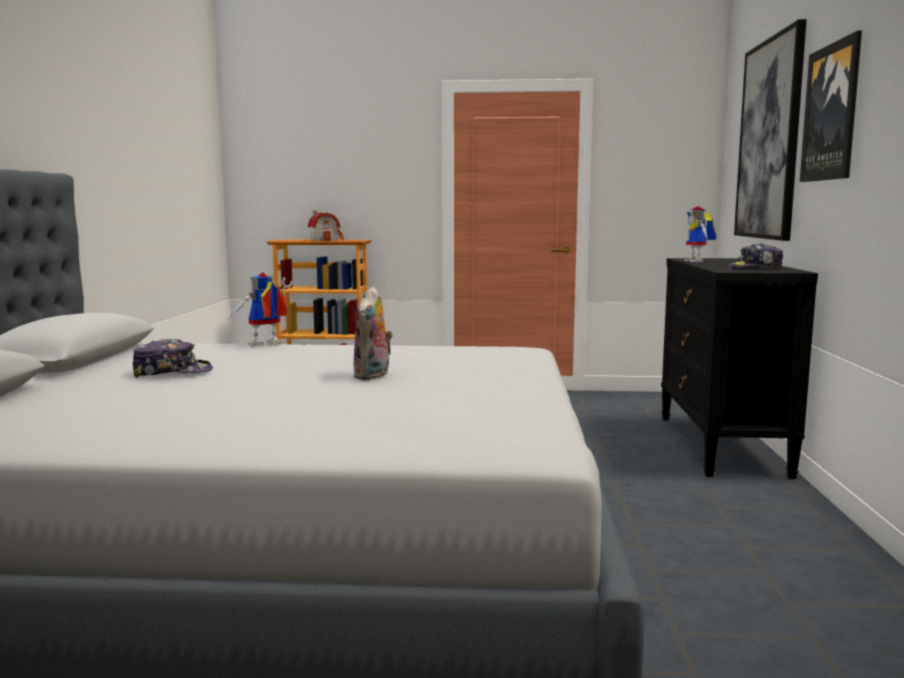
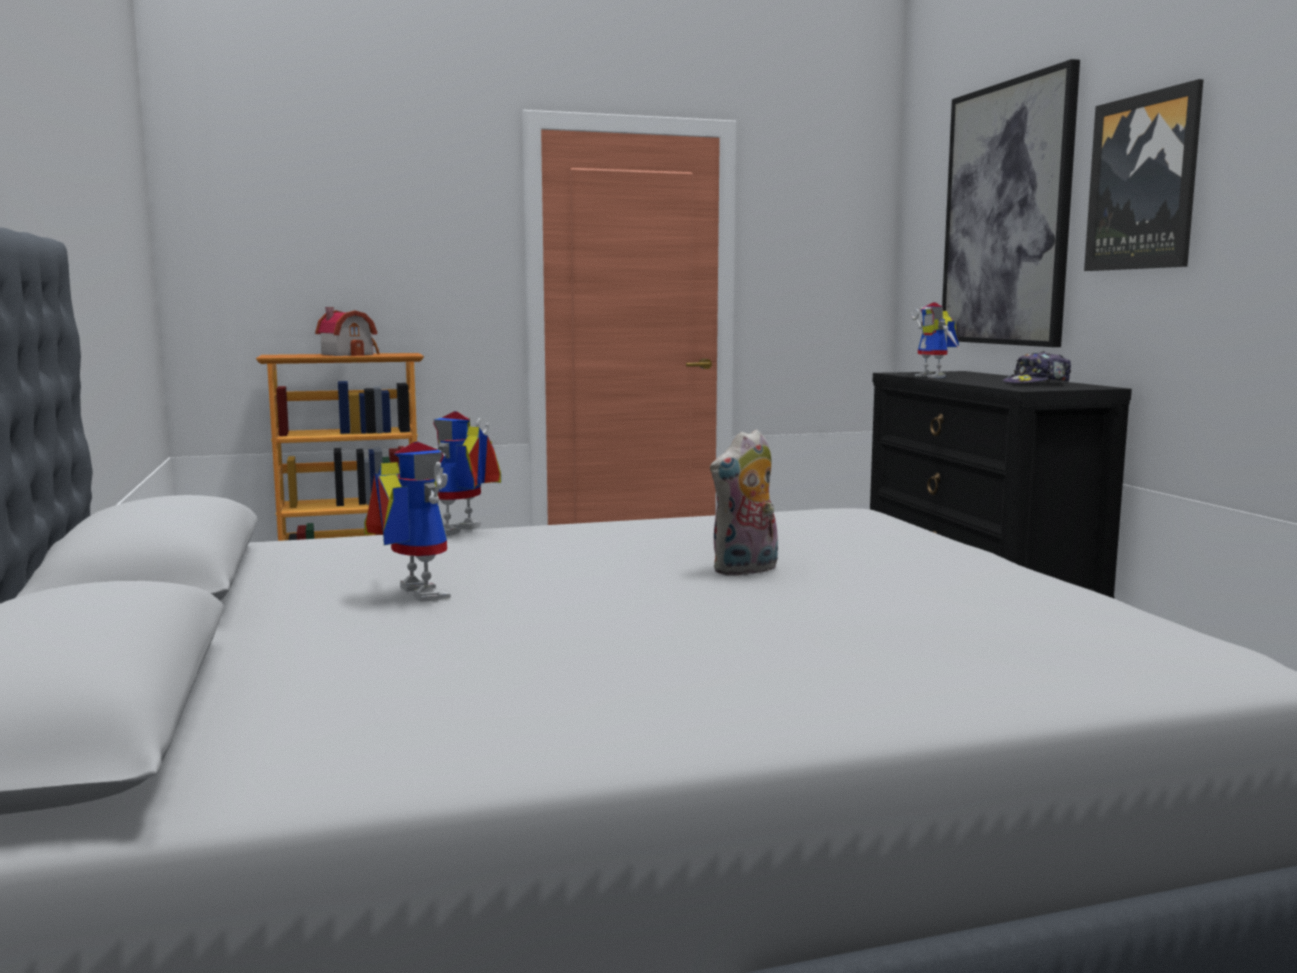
camera: 20 degrees left, 0 degrees up
cap [133,339,213,378] -> toy robot [364,442,451,602]
plush toy [353,286,393,380] -> plush toy turned 60 degrees clockwise [710,429,778,576]

